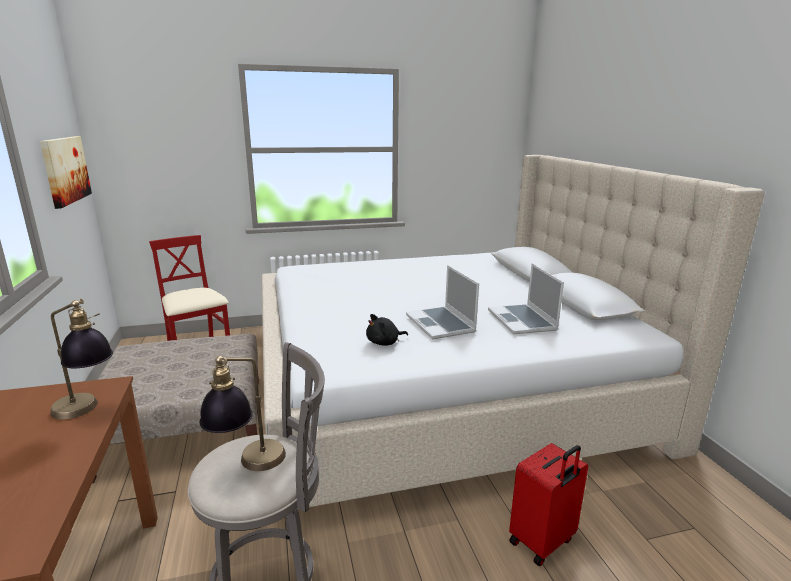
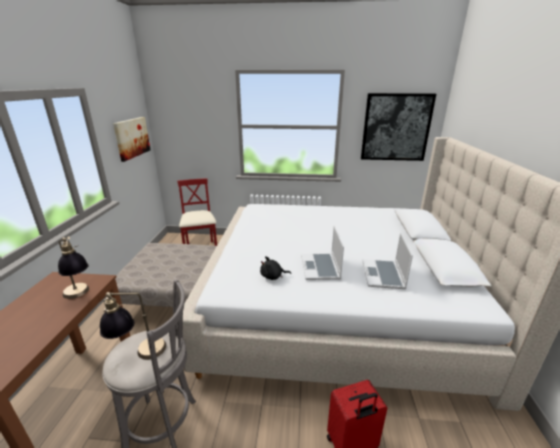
camera: 20 degrees right, 5 degrees up
none -> picture [361,93,436,161]

